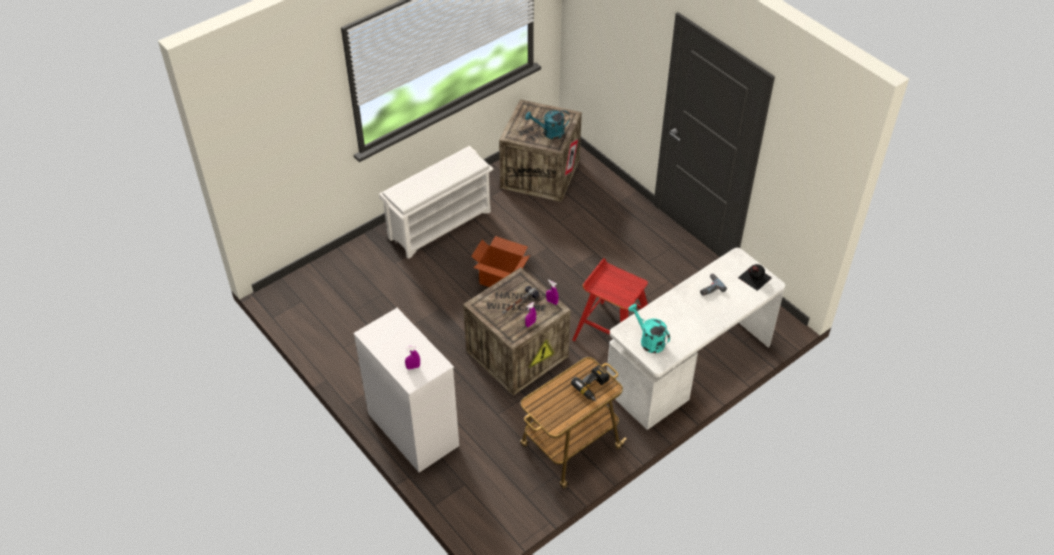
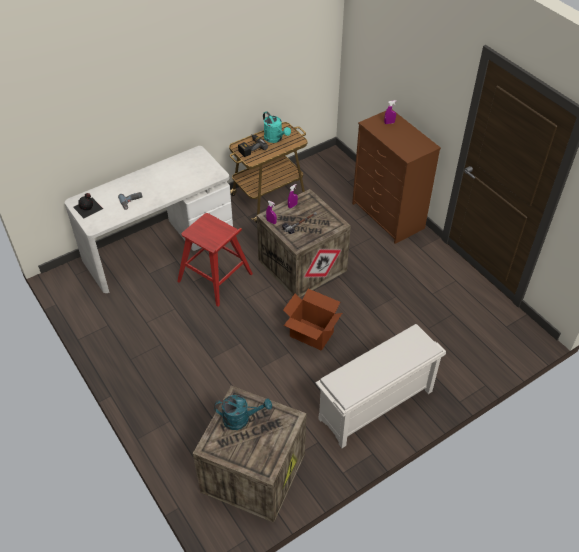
camera: 175 degrees left, 0 degrees up
white dresser [353,308,459,472] -> brown dresser [352,110,441,244]
turquoise watering can [628,304,670,353] -> turquoise watering can moved to [263,112,291,143]

